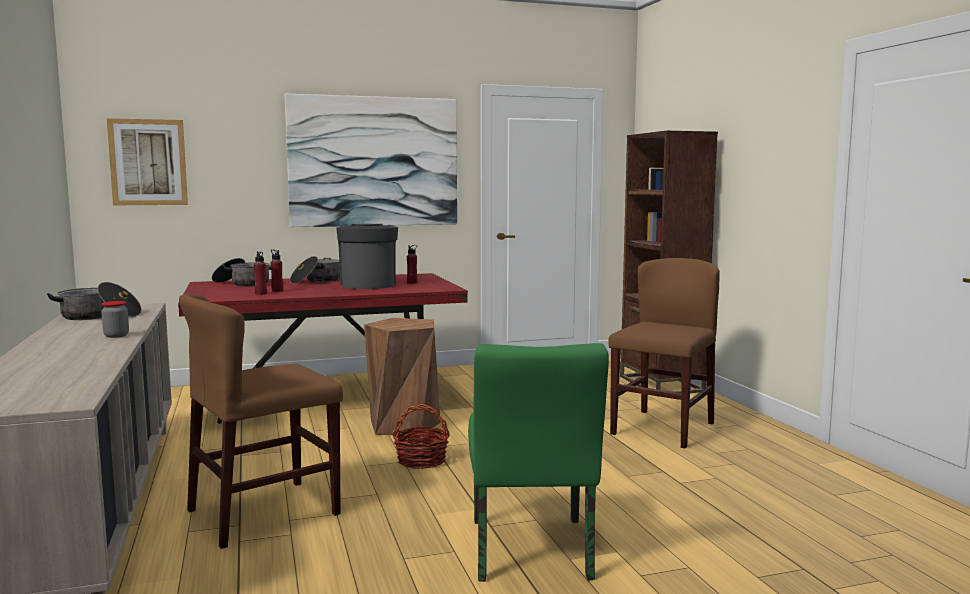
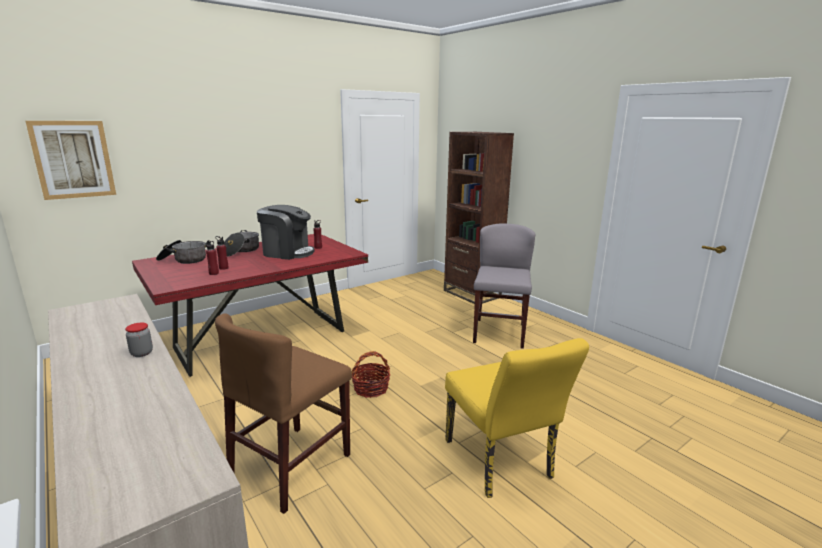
camera: 20 degrees left, 10 degrees up
cooking pot [47,282,141,320] -> none
picture [285,93,457,227] -> none
coffee machine [336,224,398,289] -> coffee machine turned 135 degrees clockwise [257,205,314,260]
brown stool [364,318,441,435] -> none
green chair [468,343,609,582] -> yellow chair [445,338,589,498]
brown chair [608,258,720,448] -> grey chair [473,223,535,349]

